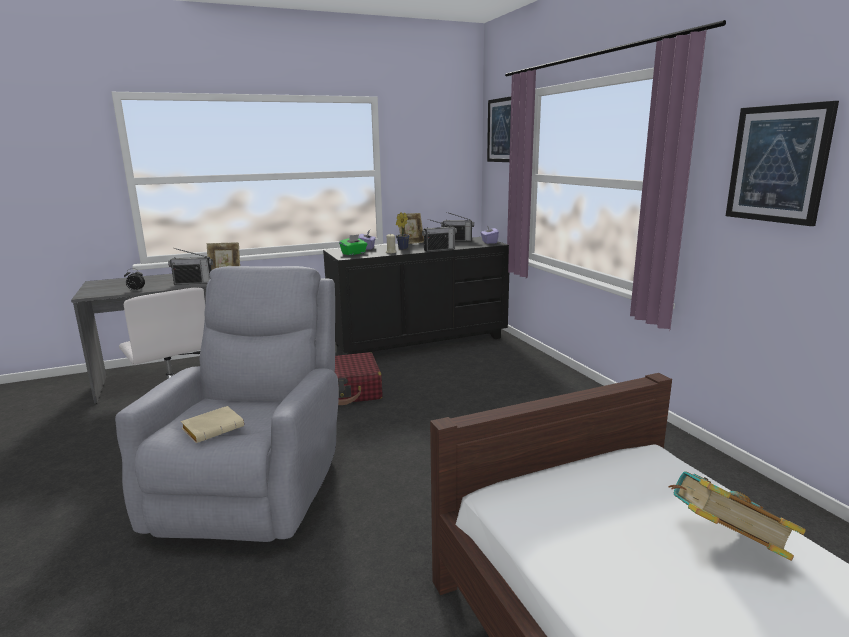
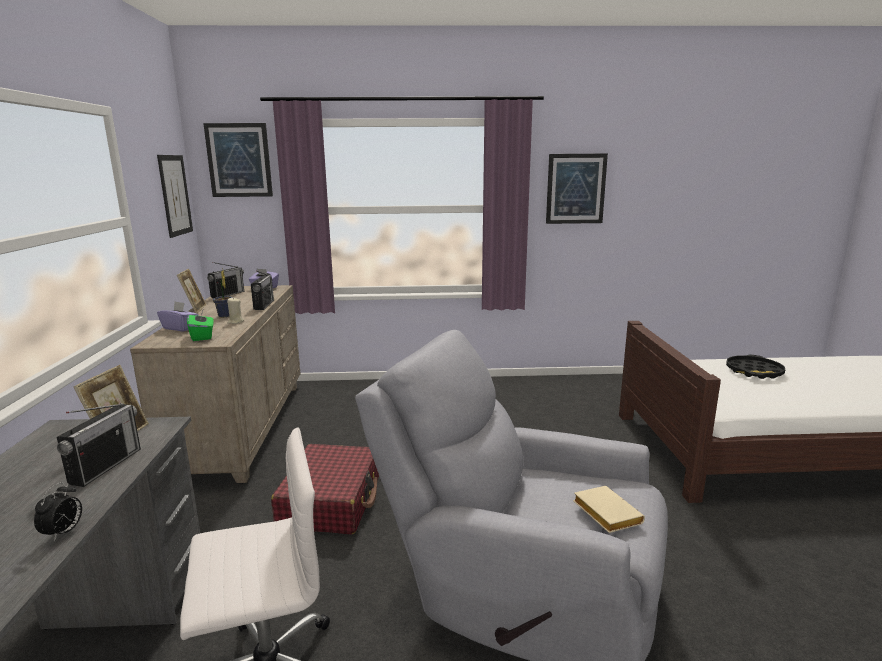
camera: 70 degrees left, 0 degrees up
black dresser [323,237,509,355] -> beige dresser [130,285,301,483]
book [668,471,806,561] -> black tray [726,355,785,379]
none -> picture [157,155,193,238]

